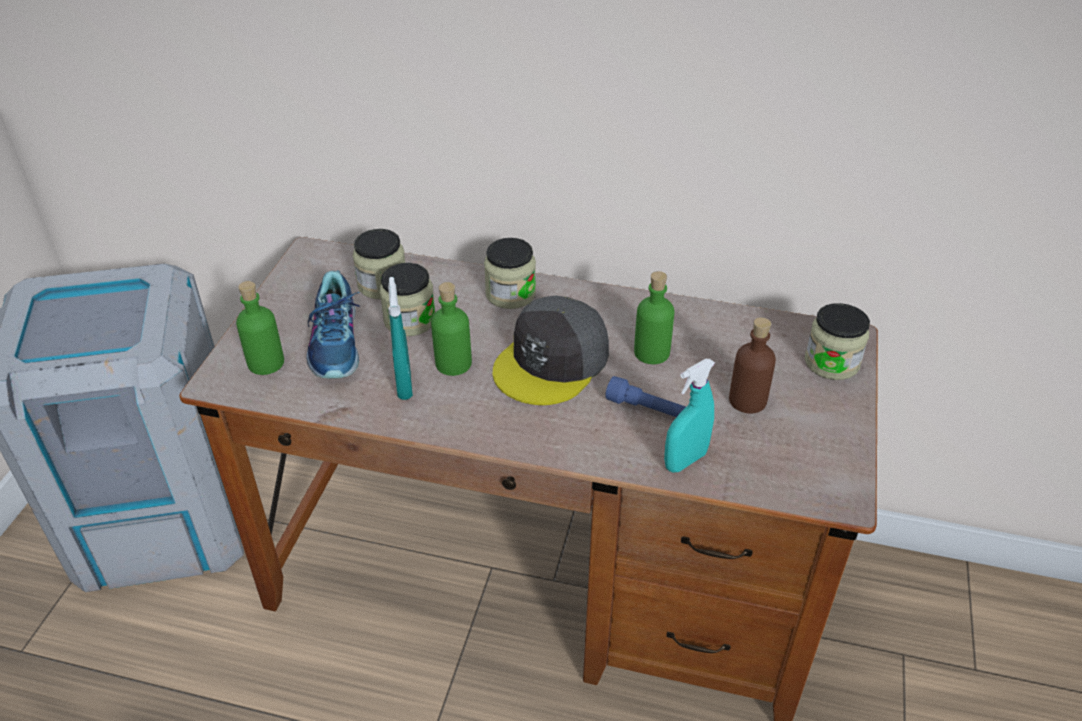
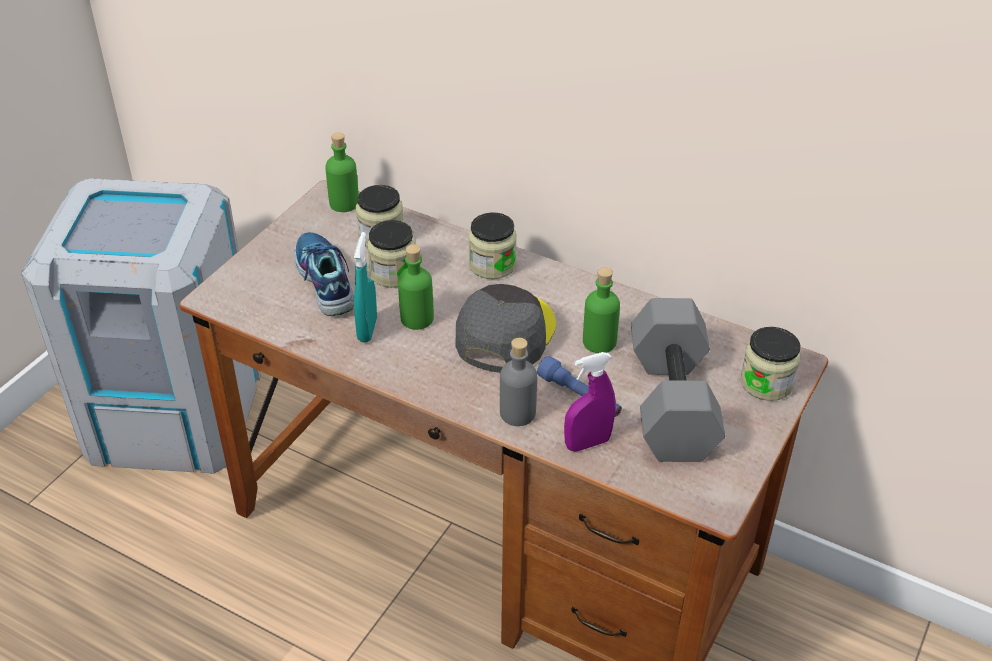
camera: 15 degrees right, 0 degrees up
green bottle [236,281,284,375] -> green bottle moved to [325,132,359,212]
shoe [306,270,360,379] -> shoe turned 150 degrees clockwise [295,232,354,316]
grey cap [493,295,609,405] -> grey cap turned 150 degrees clockwise [455,284,556,373]
turquoise spray bottle [664,359,715,473] -> purple spray bottle [564,352,616,452]
brown bottle [729,317,776,413] -> grey dumbbell [631,298,725,462]
none -> grey bottle [500,338,537,426]

